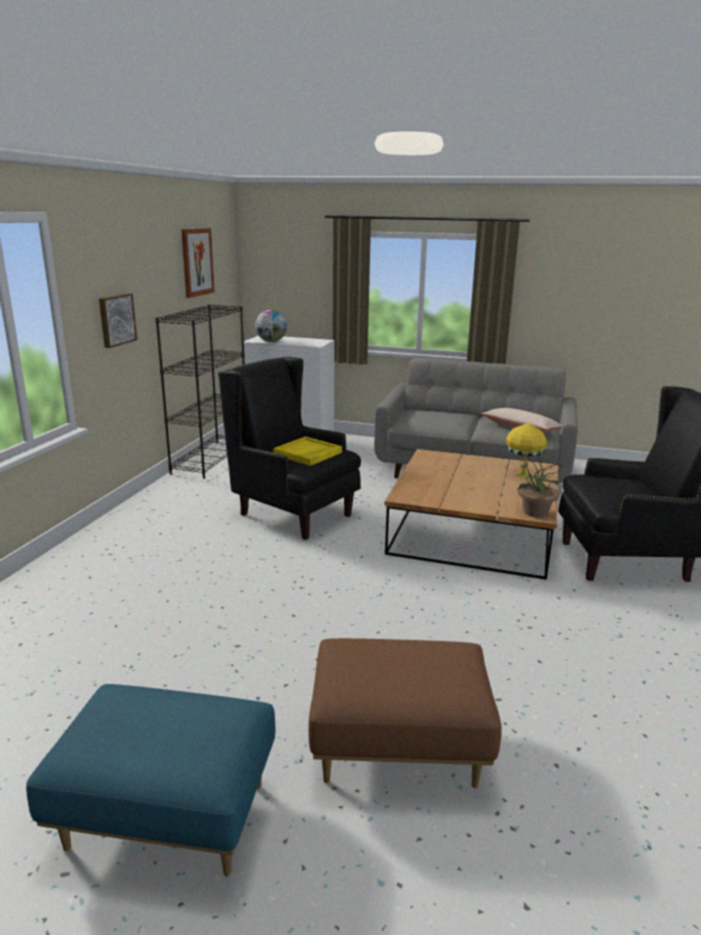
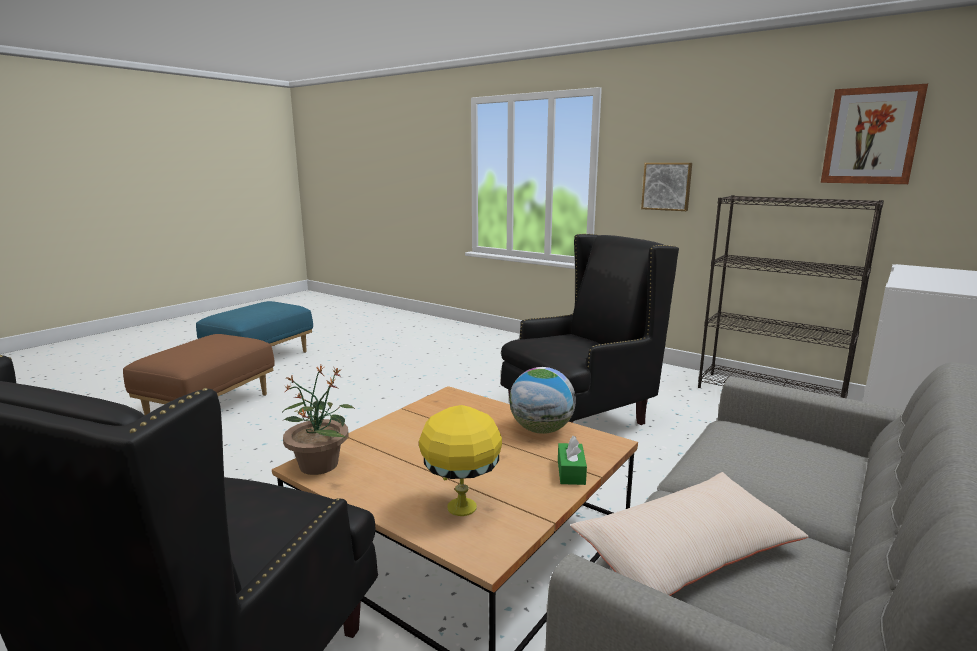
camera: 110 degrees right, 5 degrees down
globe [255,310,287,342] -> globe moved to [509,367,576,434]
yellow tray [273,436,342,466] -> none
none -> green tissue box [558,436,587,485]

